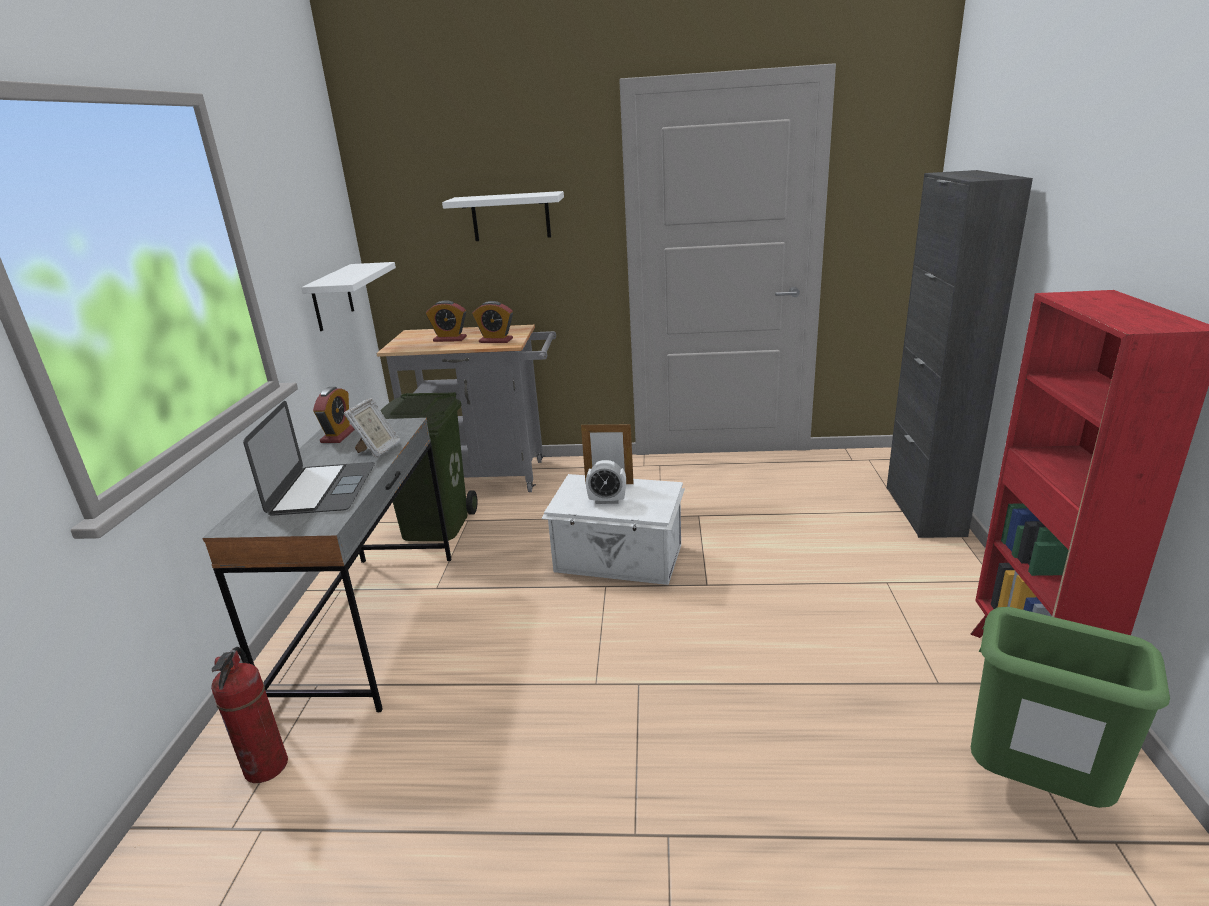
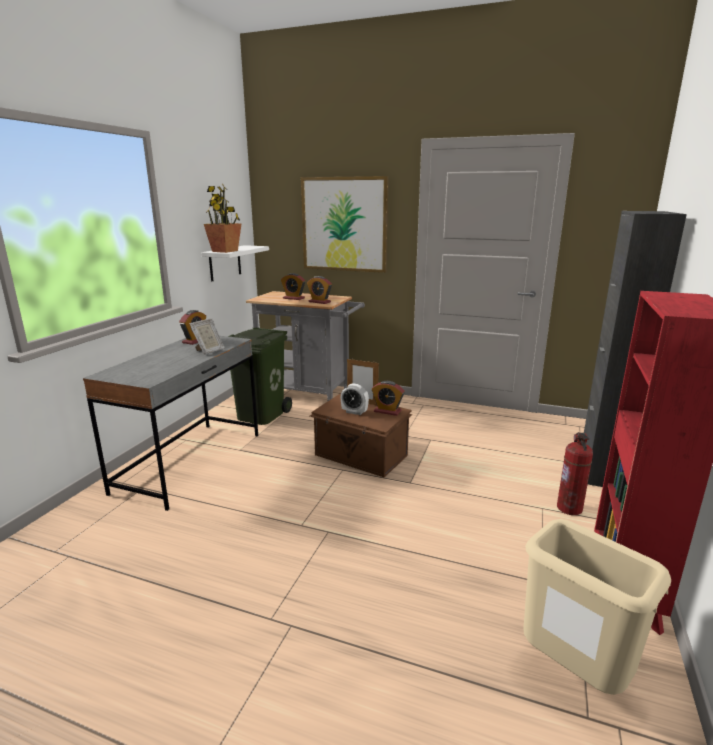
camera: 15 degrees right, 5 degrees down
fire extinguisher [211,647,288,783] -> fire extinguisher moved to [557,432,593,515]
laptop [243,401,375,516] -> none
white shelf [442,191,564,241] -> picture [301,176,389,273]
white storage box [541,474,685,585] -> brown storage box [310,393,412,477]
green trash can [971,607,1170,808] -> beige trash can [523,519,671,695]
none -> potted plant [204,184,242,253]
none -> alarm clock [372,381,405,416]

